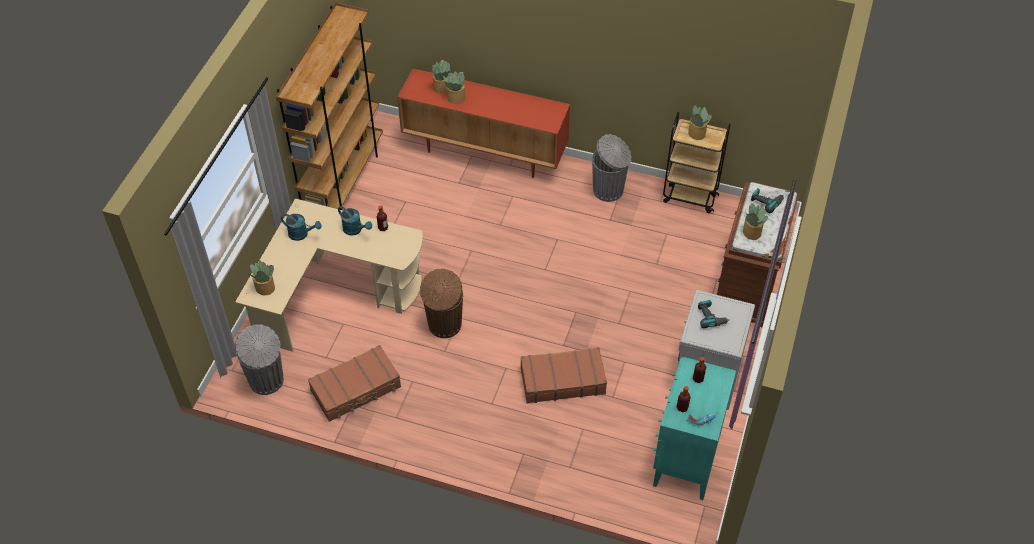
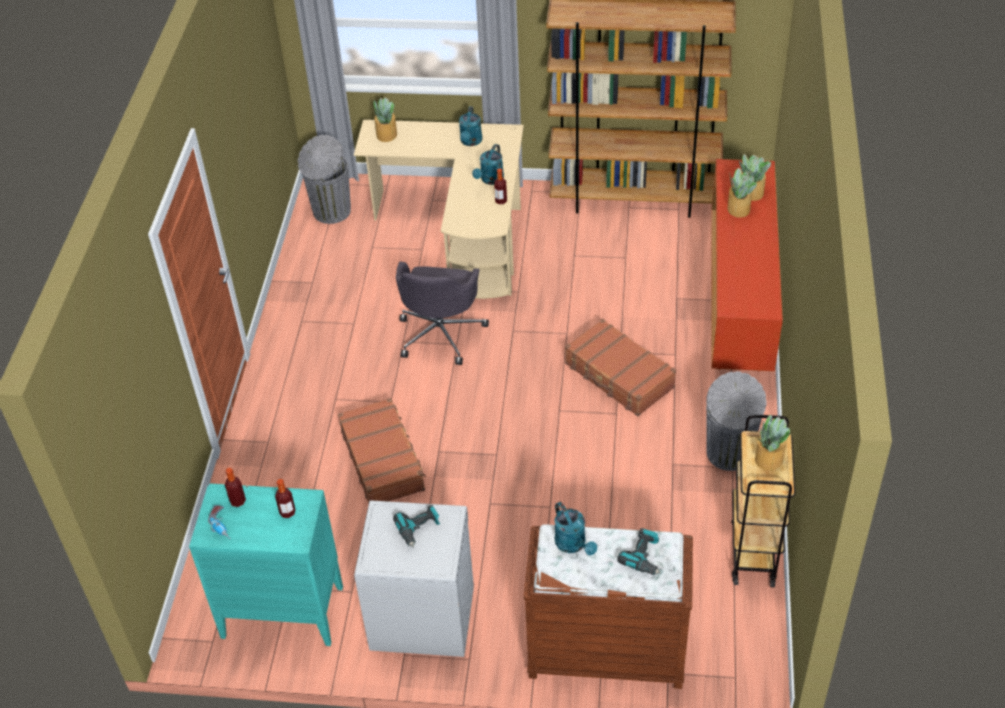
camera: 80 degrees right, 5 degrees down
brown suitcase [308,345,401,422] -> brown suitcase moved to [565,319,676,416]
brown trash can [420,269,463,338] -> grey office chair [396,262,489,365]
potted plant [743,203,768,240] -> turquoise watering can [555,502,597,555]

